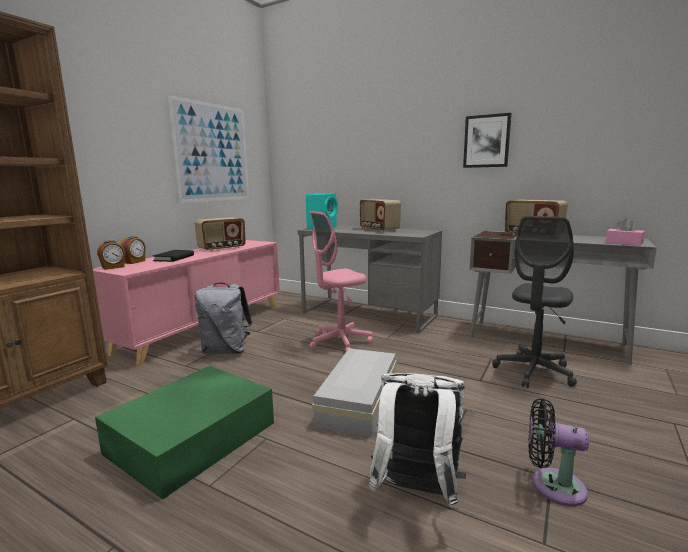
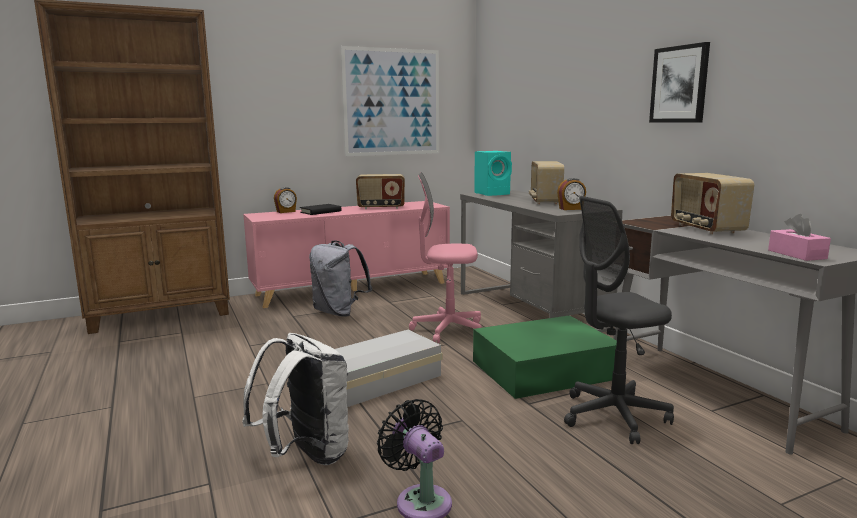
camera: 35 degrees right, 0 degrees up
green storage box [95,366,274,500] -> green storage box moved to [473,315,617,399]
alarm clock [97,240,125,270] -> alarm clock moved to [557,178,586,210]

